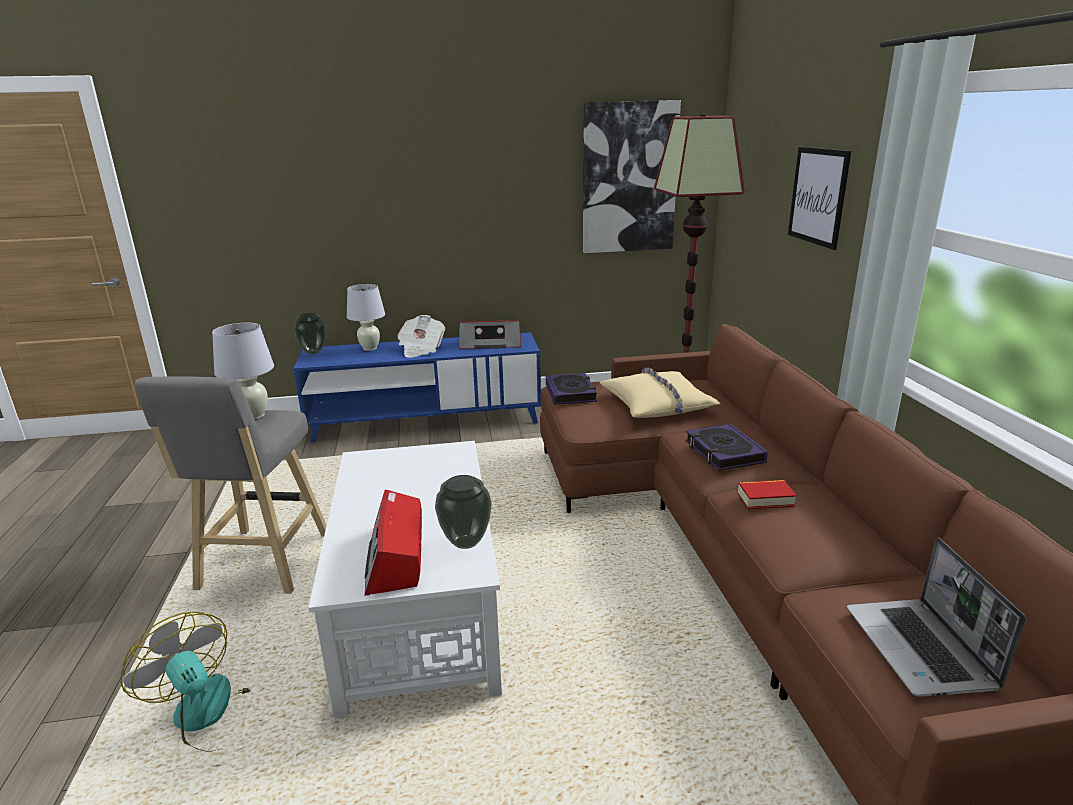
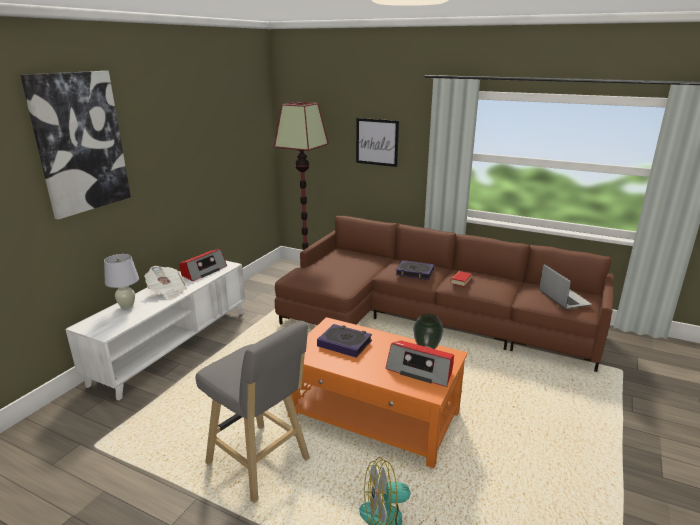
camera: 55 degrees left, 0 degrees up
white table lamp [212,323,274,419] -> none
blue tv stand [293,332,541,443] -> white tv stand [65,260,245,400]
vase [294,313,326,354] -> none
white coffee table [308,441,502,719] -> orange coffee table [288,317,468,468]
book [546,373,597,405] -> book moved to [317,324,372,358]
picture [583,100,681,253] -> picture moved to [20,71,131,220]
beige pillow [600,367,721,418] -> none
laptop [847,537,1025,697] -> laptop turned 135 degrees counterclockwise [539,264,592,309]

